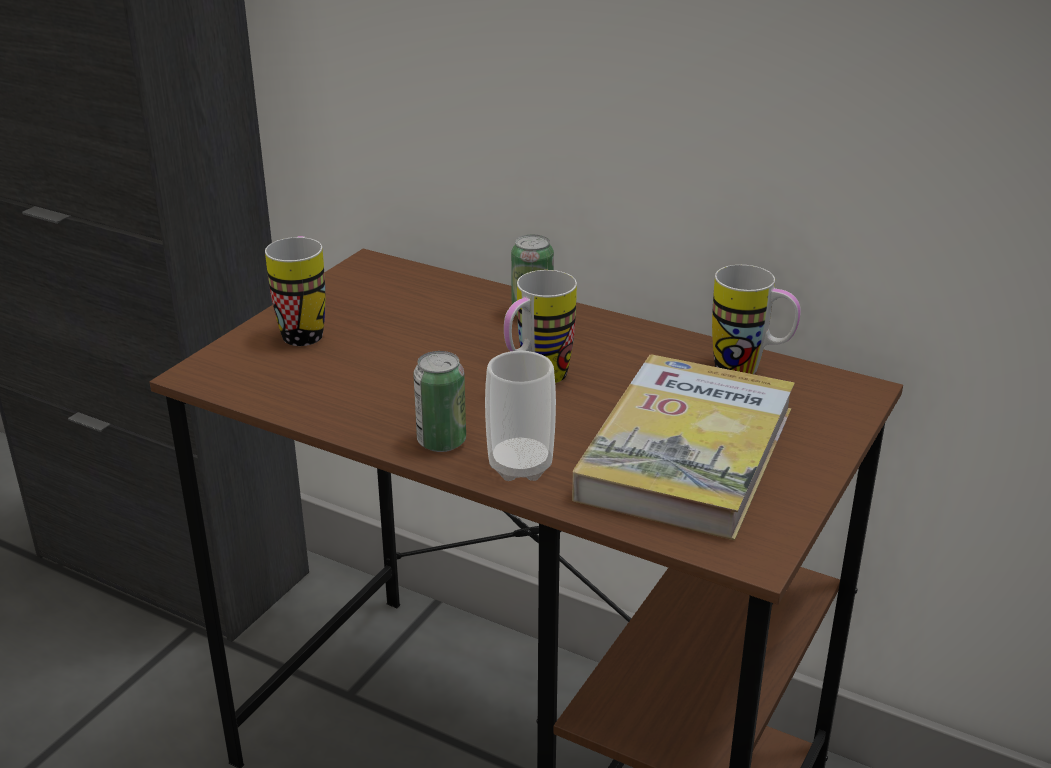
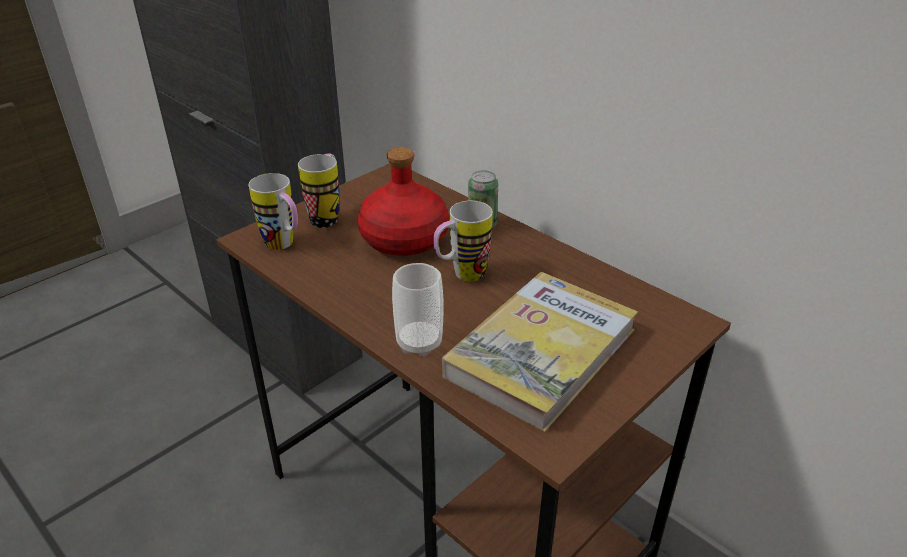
camera: 15 degrees right, 5 degrees up
can [413,351,466,452] -> none
mug [712,265,801,374] -> mug moved to [249,173,298,250]
none -> red bottle [358,147,449,256]

